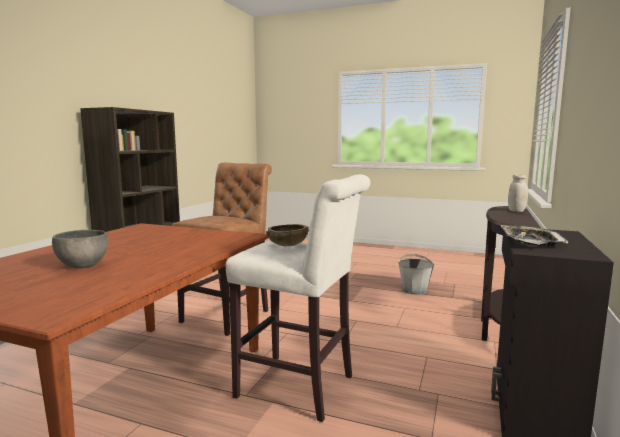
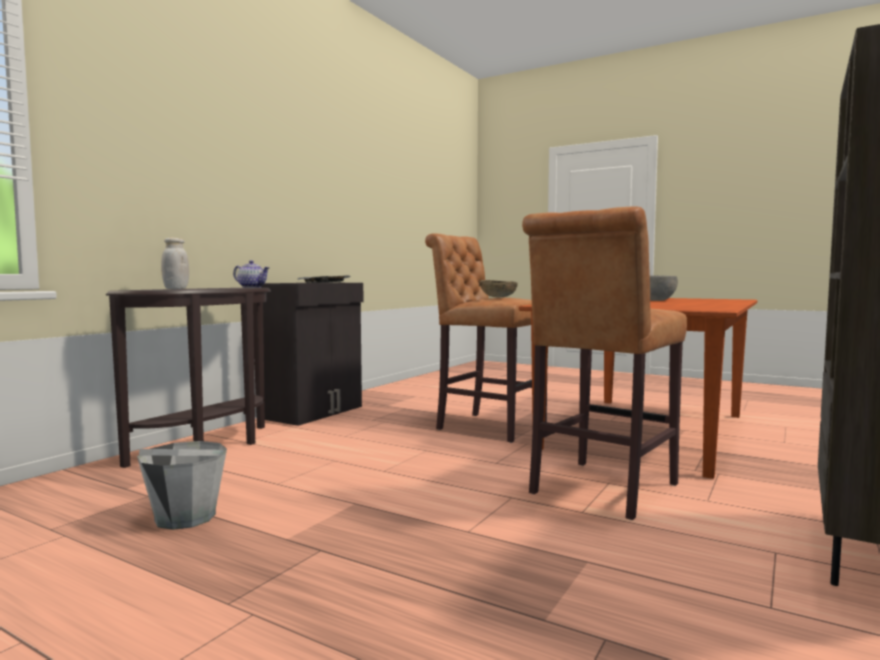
camera: 170 degrees left, 5 degrees down
white stool [226,174,370,422] -> brown stool [425,233,548,443]
none -> teapot [233,260,270,288]

